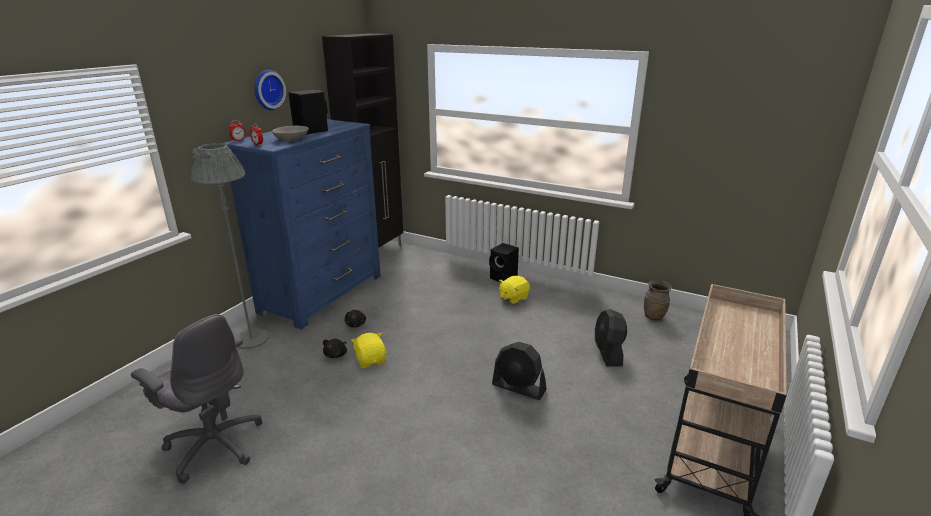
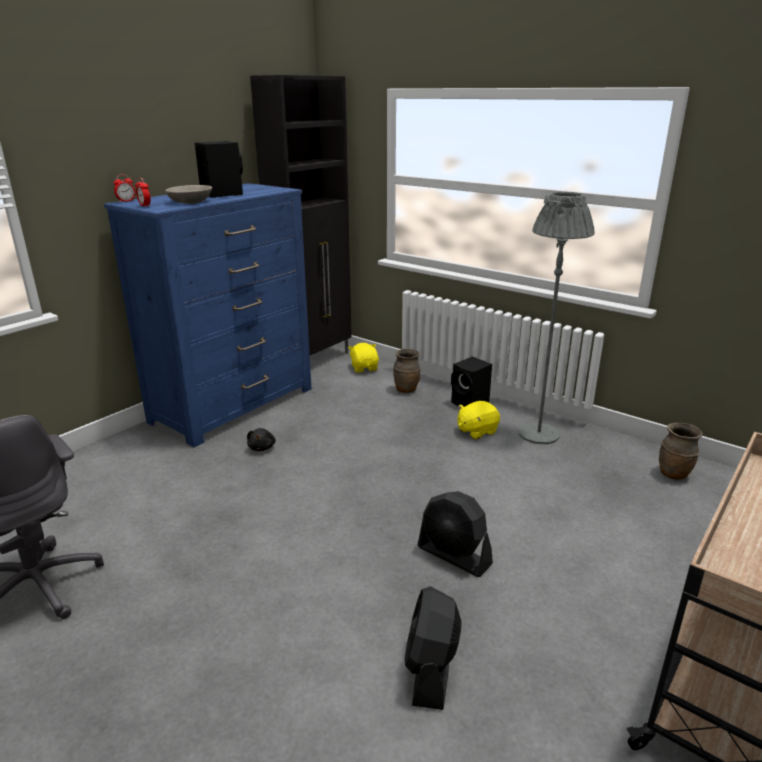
camera: 10 degrees right, 0 degrees up
grey floor lamp [191,143,269,349] -> grey floor lamp moved to [518,192,595,444]
wall clock [254,70,286,110] -> none
black plush toy [323,339,347,358] -> none
yellow plush toy [351,333,386,368] -> yellow plush toy moved to [348,343,379,373]
black fan [595,309,627,367] -> black fan moved to [405,586,462,710]
none -> brown vase [393,348,421,393]

